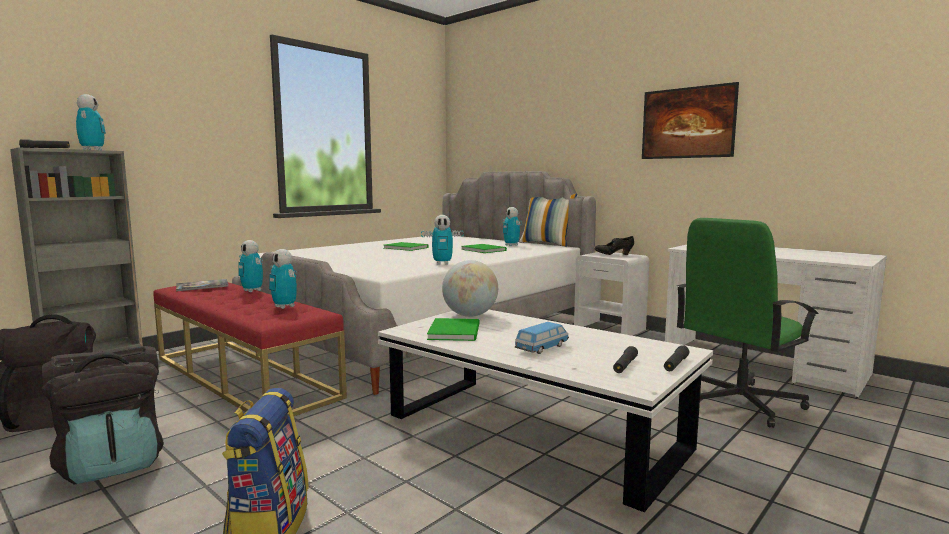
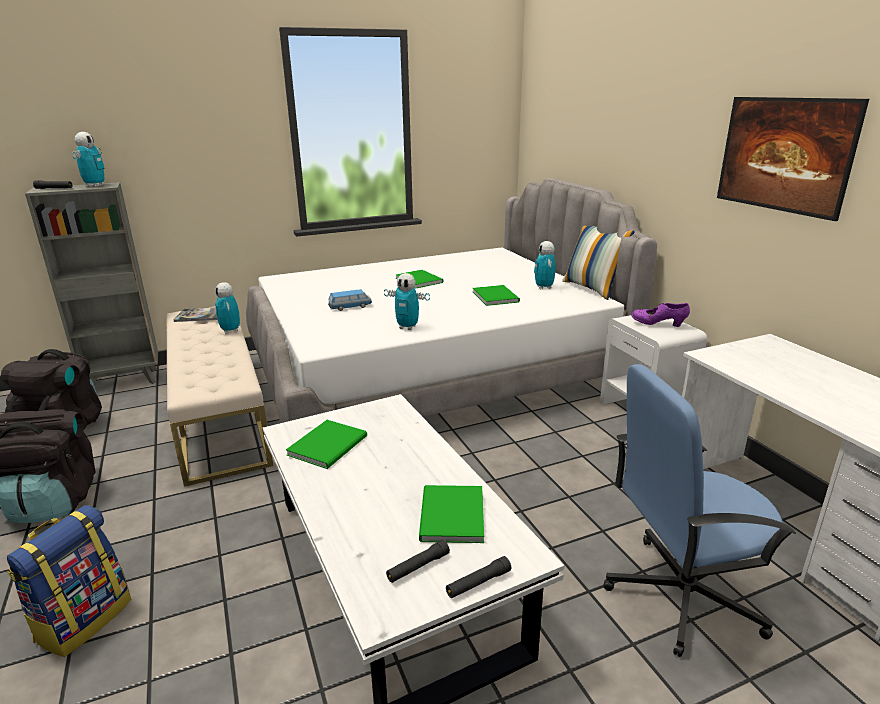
camera: 25 degrees right, 15 degrees up
red bench [153,282,347,417] -> beige bench [167,307,273,486]
toy robot [269,249,297,309] -> none
globe [442,260,498,317] -> none
toy car [515,322,569,354] -> toy car moved to [328,289,372,311]
black shoe [594,236,634,255] -> purple shoe [631,303,690,327]
green office chair [677,218,819,428] -> blue office chair [603,364,796,657]
none -> green book [419,485,484,543]

